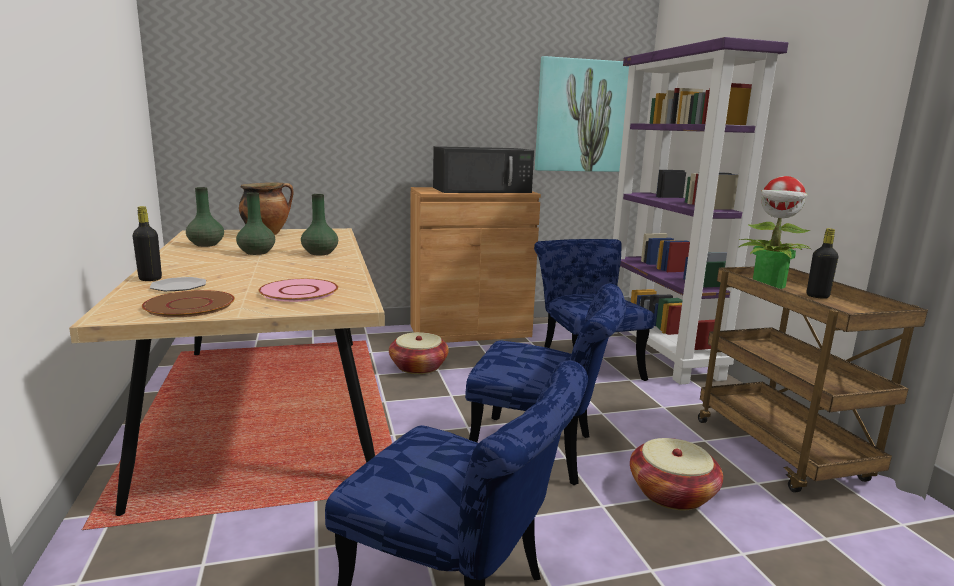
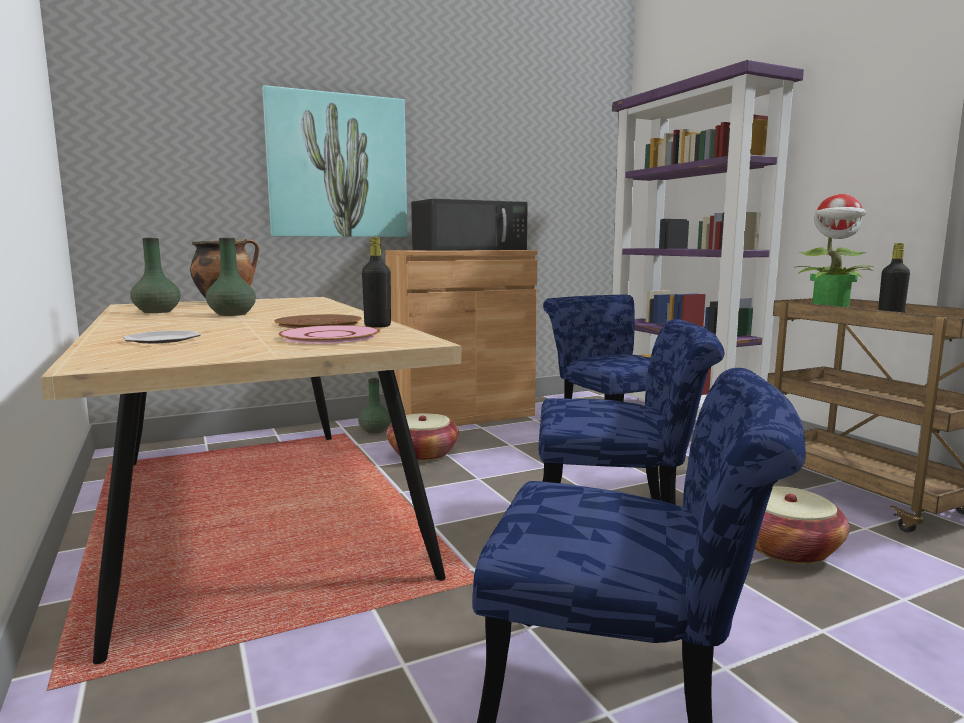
camera: 10 degrees left, 5 degrees down
black bottle [133,206,162,281] -> black bottle moved to [362,237,391,328]
brown plate [142,290,235,317] -> brown plate moved to [274,314,362,328]
green vase [301,194,338,255] -> green vase moved to [358,378,391,434]
picture [535,56,629,172] -> picture moved to [262,85,407,237]

